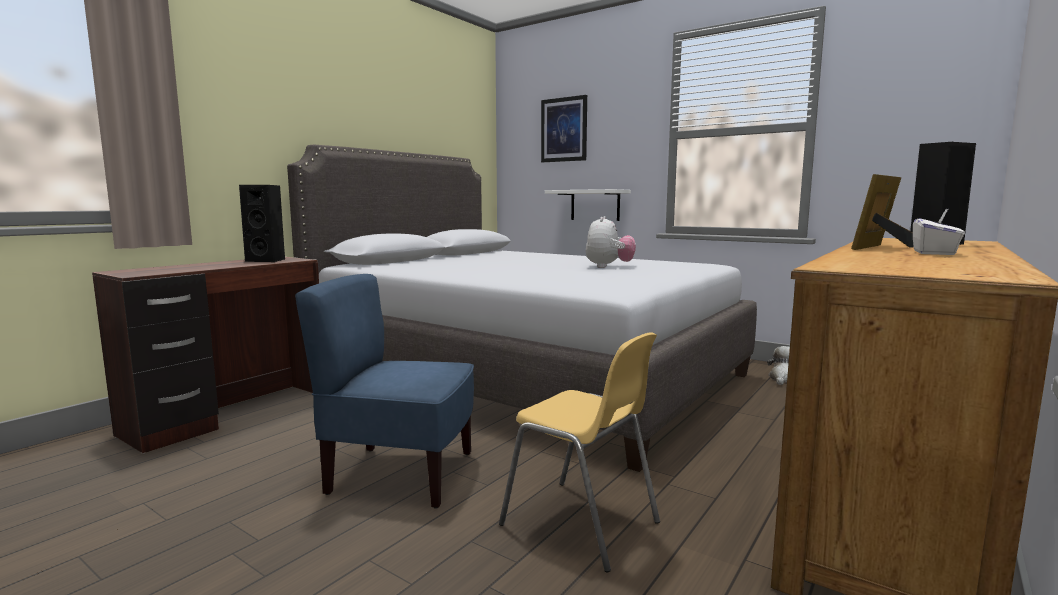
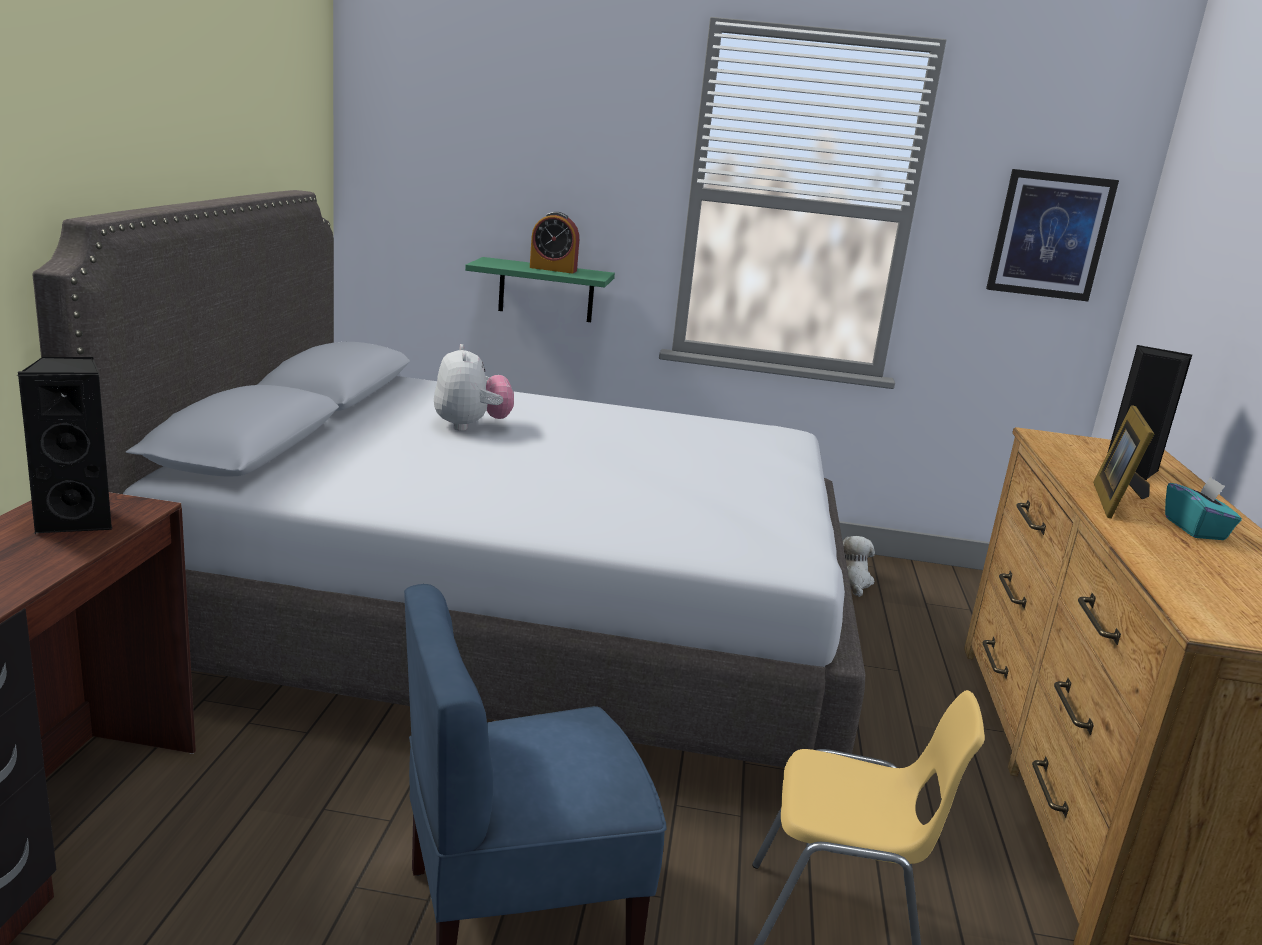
camera: 30 degrees left, 10 degrees up
picture [541,95,587,162] -> picture moved to [986,169,1119,301]
white shelf [545,189,631,221] -> green shelf [465,257,615,322]
plush toy [586,216,636,268] -> plush toy moved to [434,344,514,431]
white tissue box [913,209,965,255] -> turquoise tissue box [1165,476,1242,540]
none -> alarm clock [530,212,579,273]

